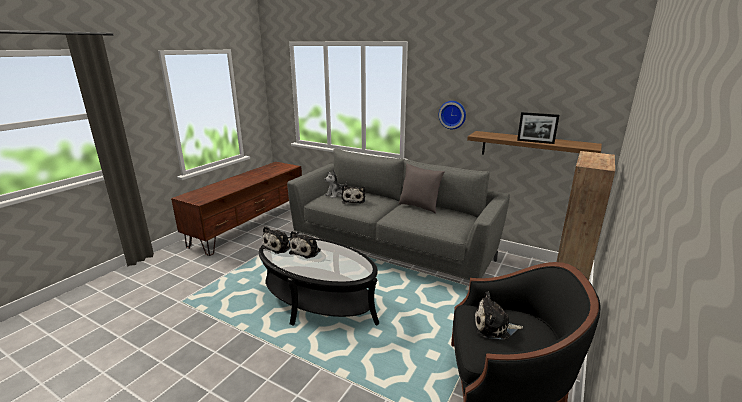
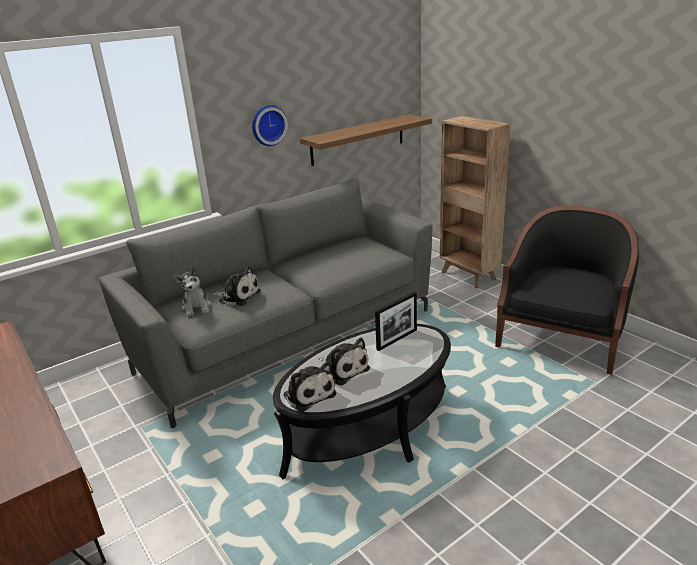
camera: 65 degrees left, 5 degrees up
grey pillow [399,163,445,214] -> none
plush toy [474,291,523,339] -> none
picture frame [517,112,559,144] -> picture frame moved to [375,291,417,351]

